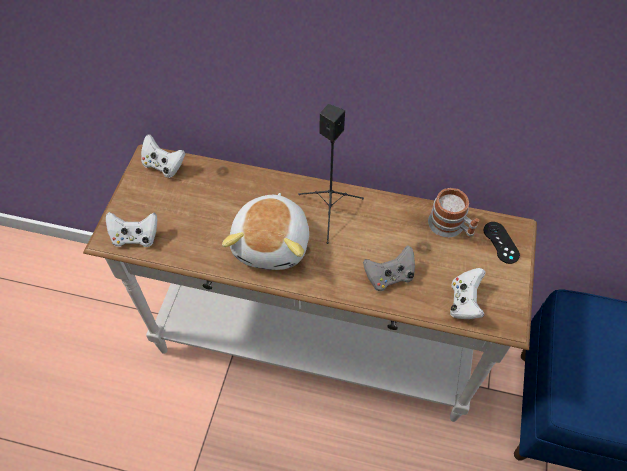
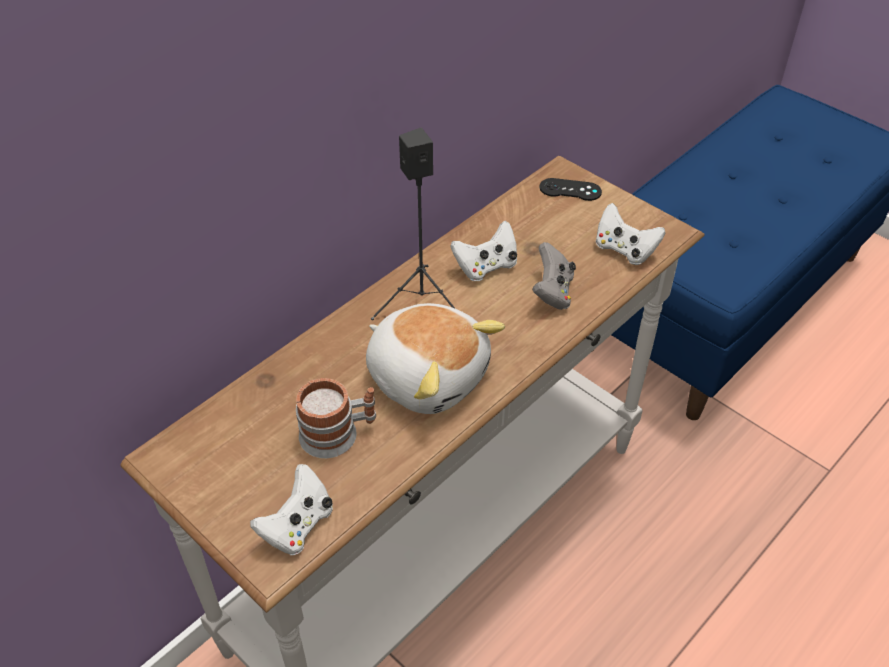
camera: 60 degrees left, 10 degrees down
white game controller [141,134,186,178] -> white game controller moved to [450,221,517,281]
mug [428,188,479,238] -> mug moved to [296,378,376,458]

